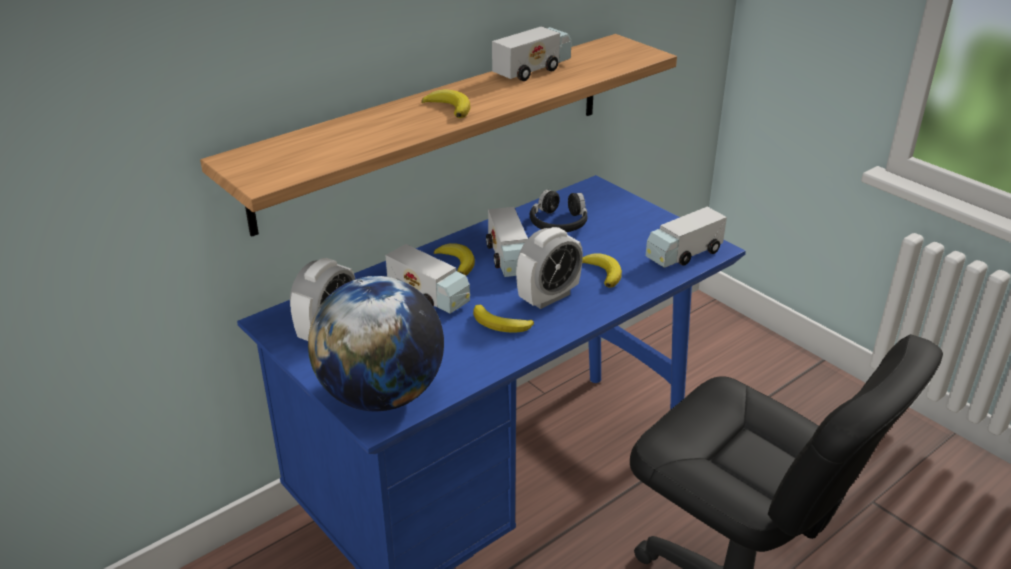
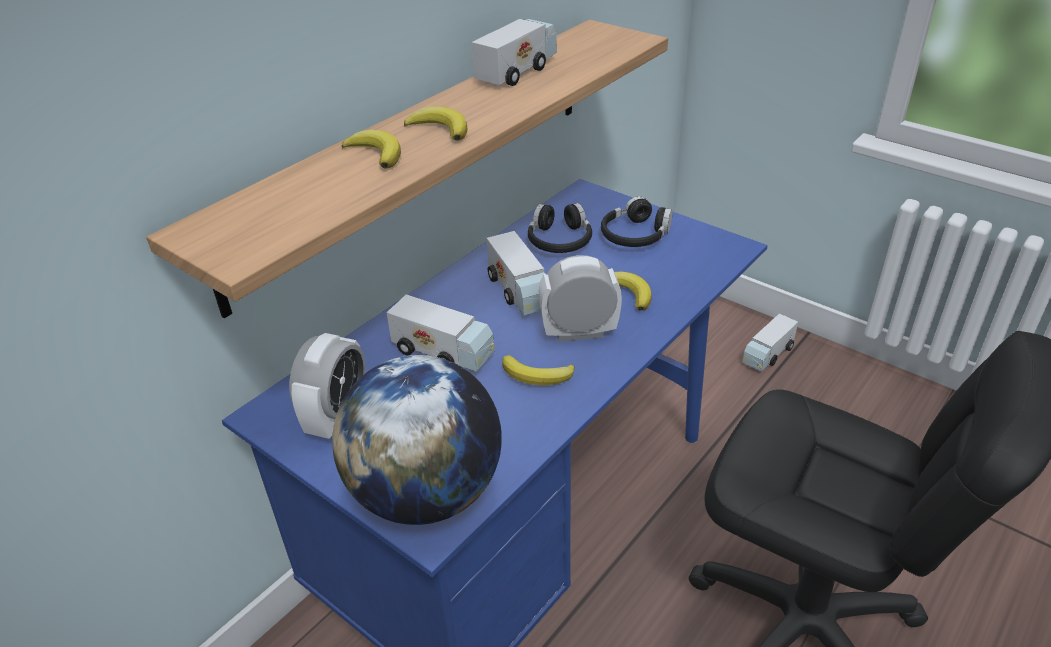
camera: 10 degrees left, 5 degrees up
banana [434,243,475,275] -> banana moved to [342,129,401,168]
alarm clock [516,227,583,309] -> alarm clock turned 135 degrees counterclockwise [539,255,622,342]
toy truck [646,207,727,268] -> toy truck moved to [742,313,798,372]
none -> black headphones [601,196,673,247]

